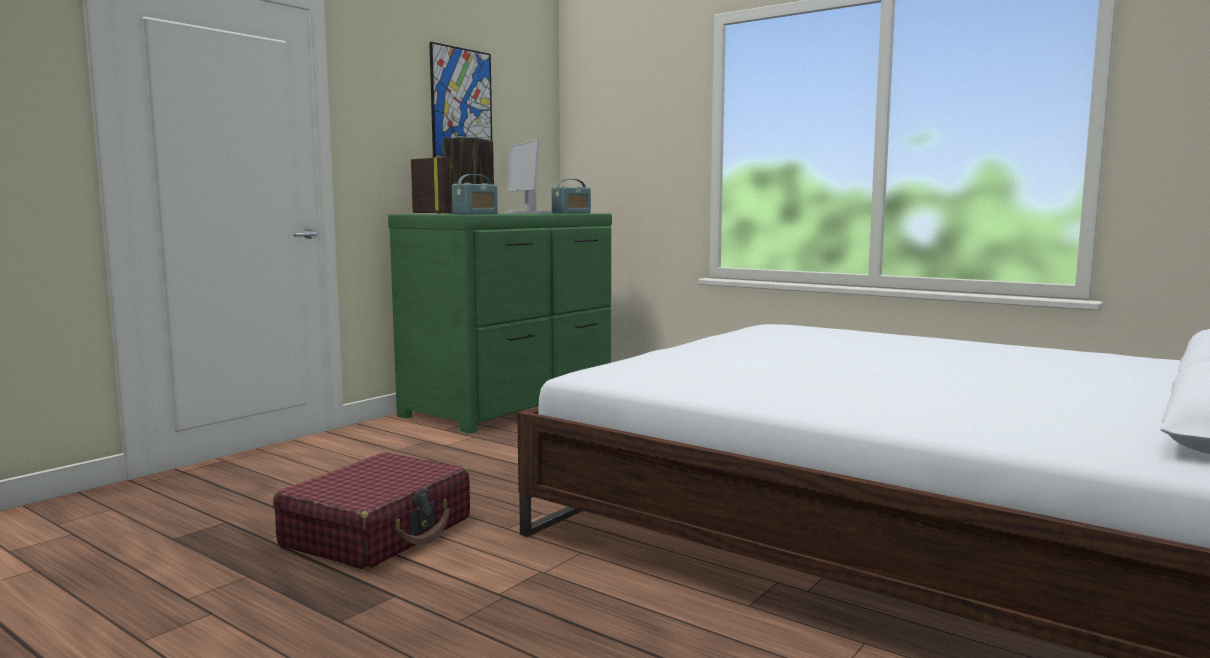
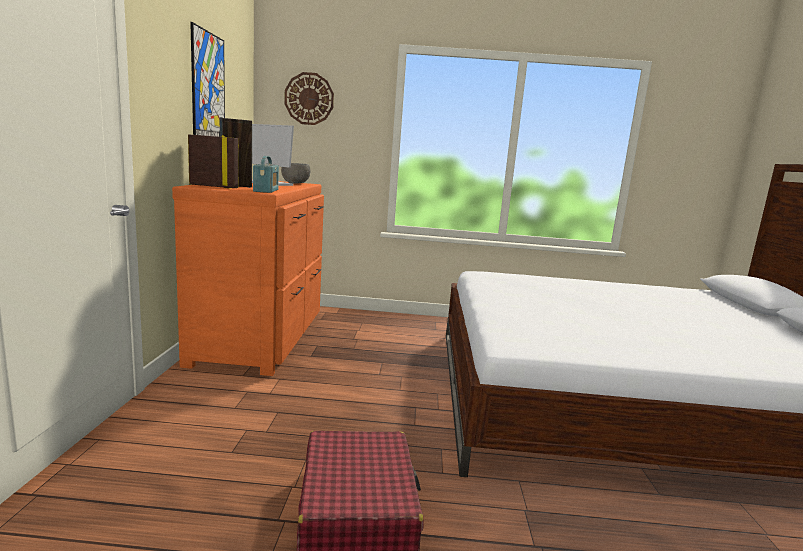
camera: 35 degrees left, 5 degrees up
green dresser [388,213,612,434] -> orange dresser [172,181,324,376]
radio [552,179,591,213] -> grey bowl [281,163,311,184]
none -> wall clock [284,72,334,125]

